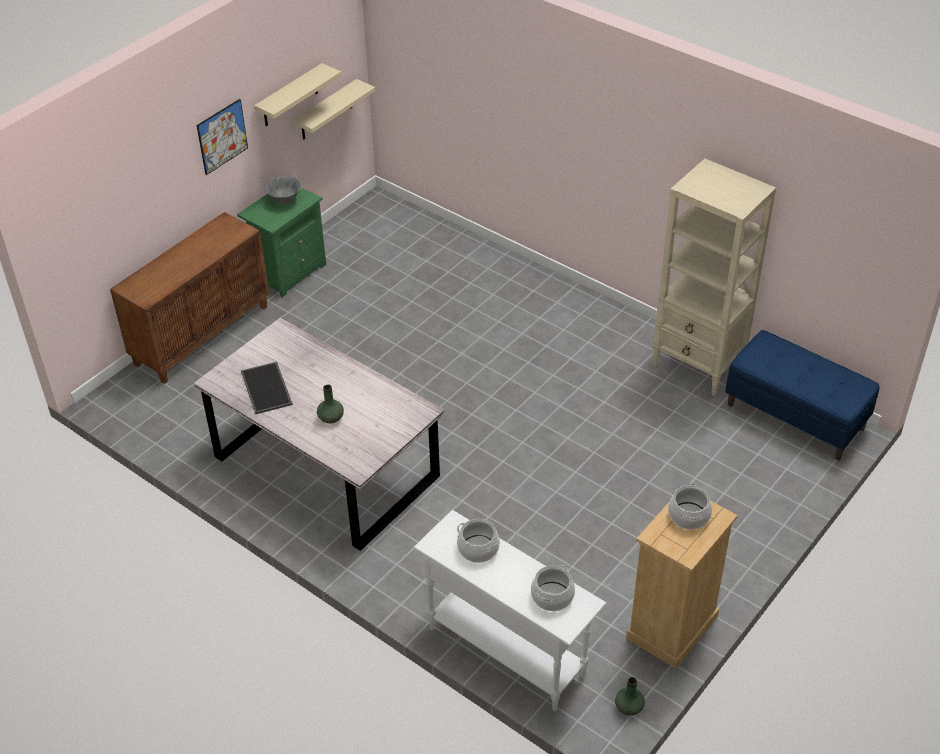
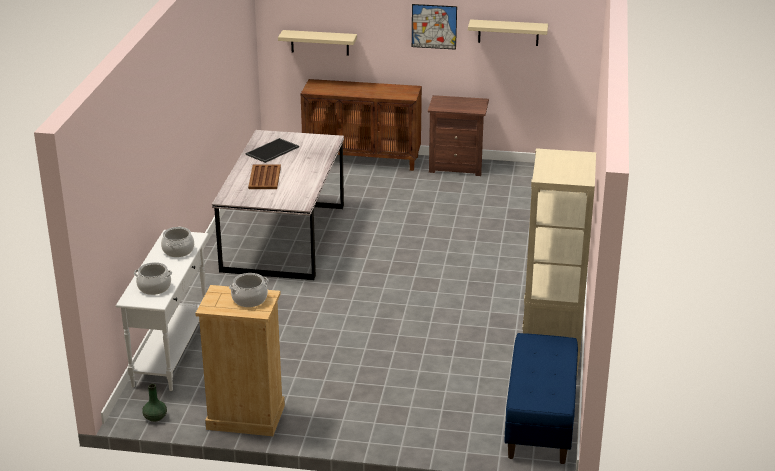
camera: 60 degrees right, 15 degrees down
green nightstand [237,187,326,297] -> brown nightstand [428,95,489,176]
grey bowl [266,176,301,204] -> none
beige shelf [293,79,375,140] -> beige shelf moved to [278,30,357,56]
green vase [317,384,344,423] -> brown tray [248,164,281,189]

